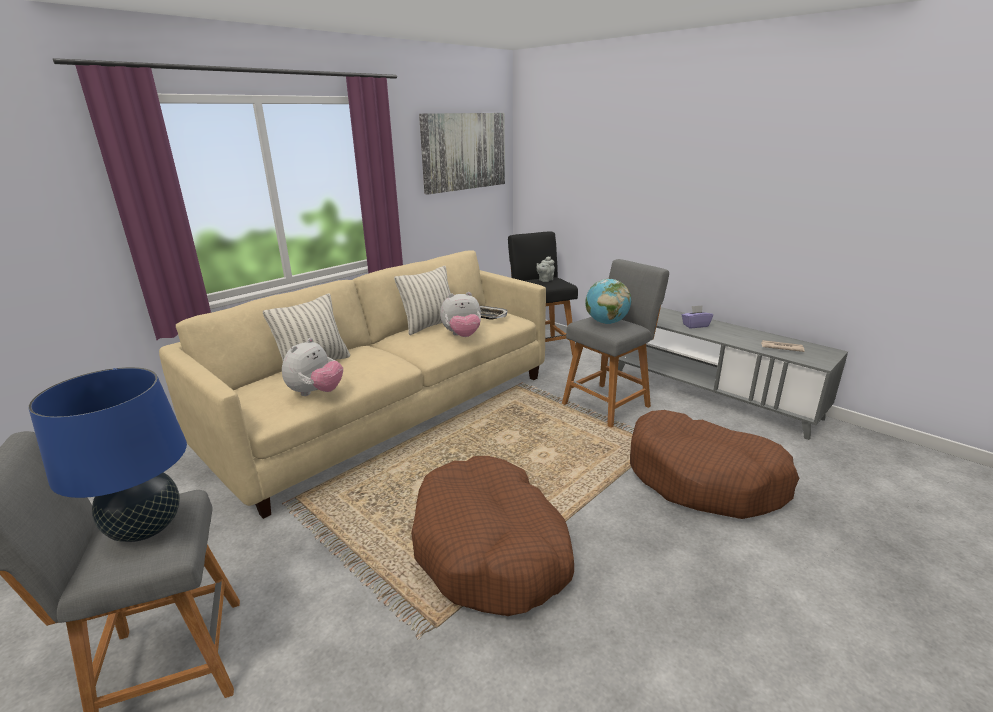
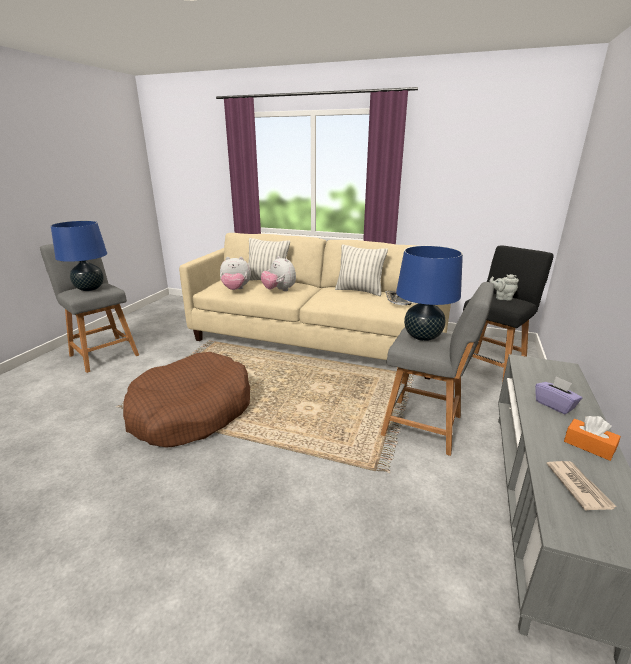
camera: 65 degrees right, 0 degrees up
picture [419,113,505,195] -> none
plush toy [440,292,481,337] -> plush toy moved to [261,256,296,291]
globe [585,279,631,324] -> blue table lamp [396,246,463,341]
brown dog bed [630,410,799,519] -> none
none -> orange tissue box [564,416,621,461]

